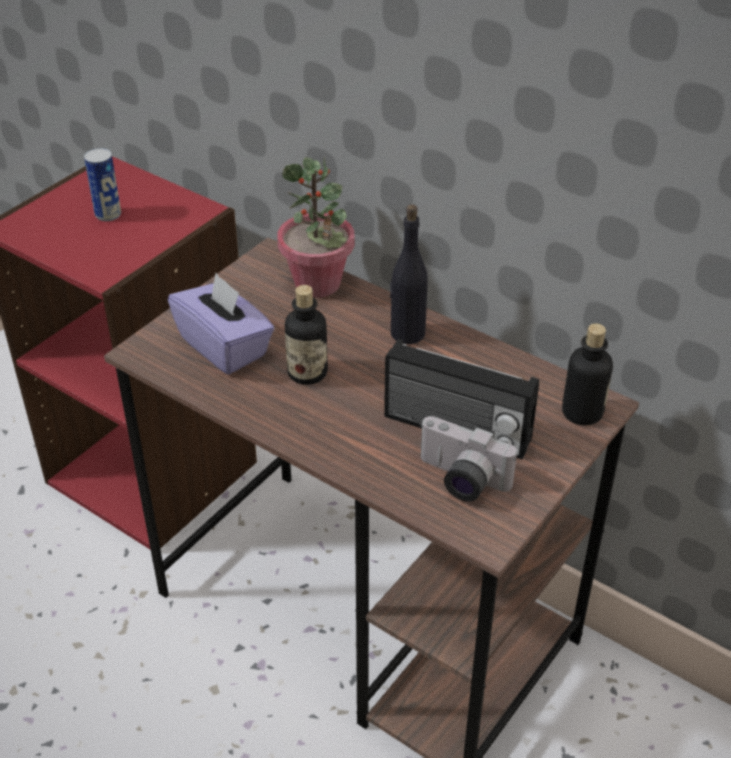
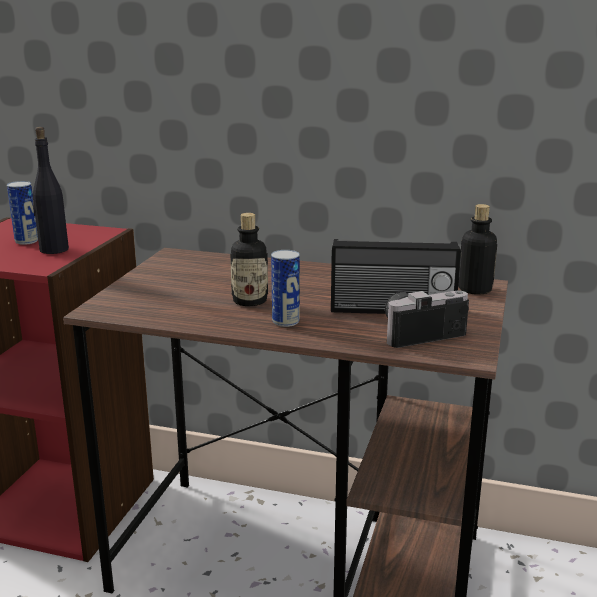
camera: 20 degrees left, 20 degrees down
purple tissue box [168,273,275,375] -> none
potted plant [277,156,355,298] -> none
black bottle [390,204,428,344] -> black bottle moved to [32,127,69,254]
camera [420,416,517,501] -> camera turned 150 degrees clockwise [385,291,469,348]
none -> can [271,250,300,327]

